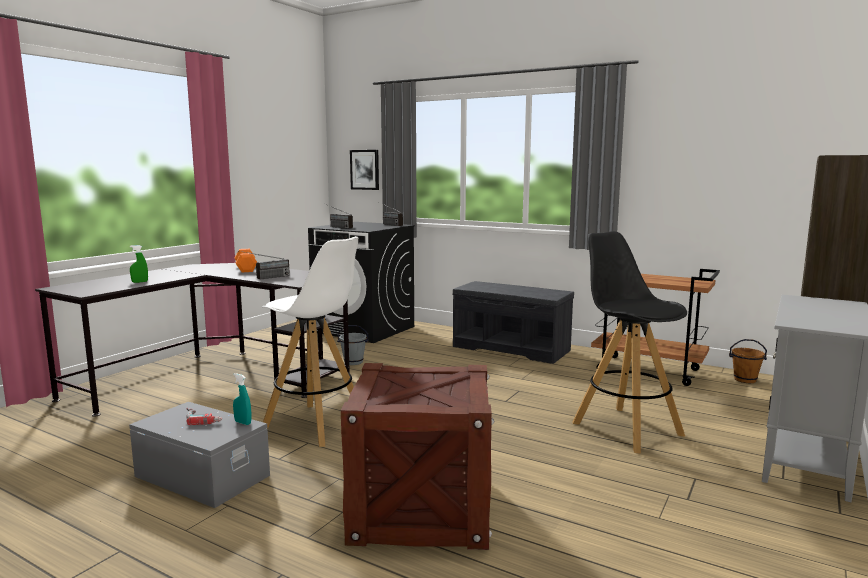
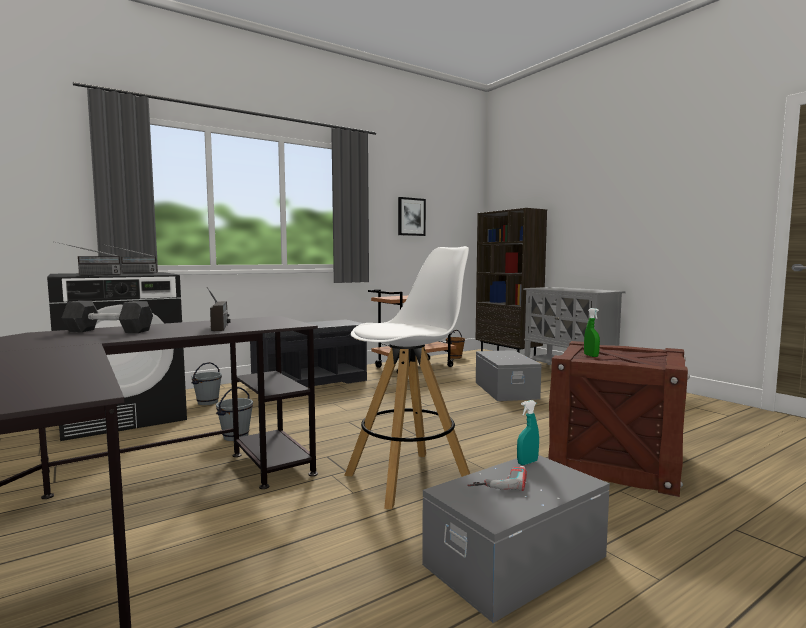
camera: 65 degrees left, 5 degrees down
green spray bottle [130,245,148,283] -> green spray bottle moved to [584,308,600,357]
orange dumbbell [235,249,257,272] -> grey dumbbell [62,301,153,333]
picture [350,150,379,190] -> picture moved to [398,197,426,236]
black stool [573,231,687,454] -> grey storage box [476,350,542,401]
none -> grey bucket [191,362,222,405]

